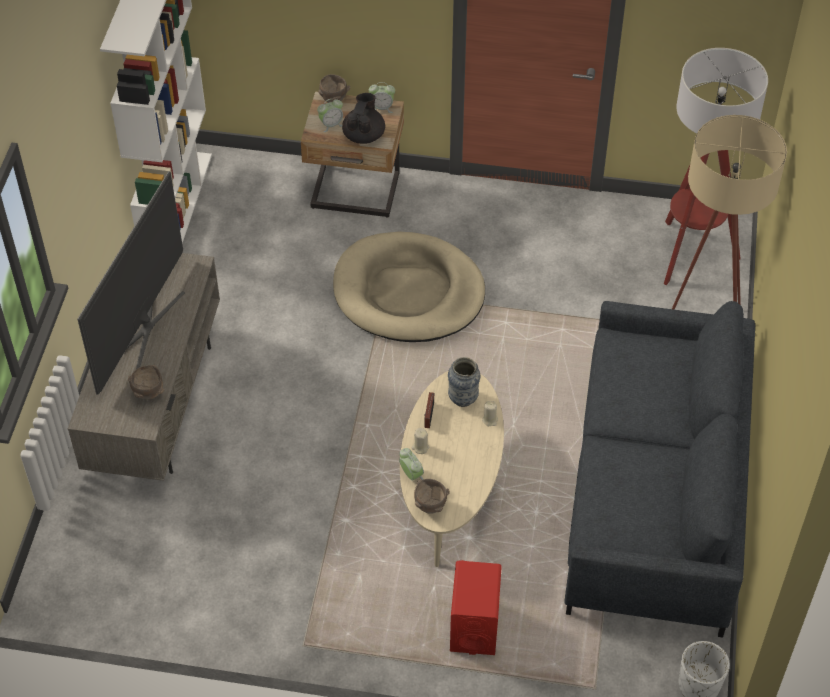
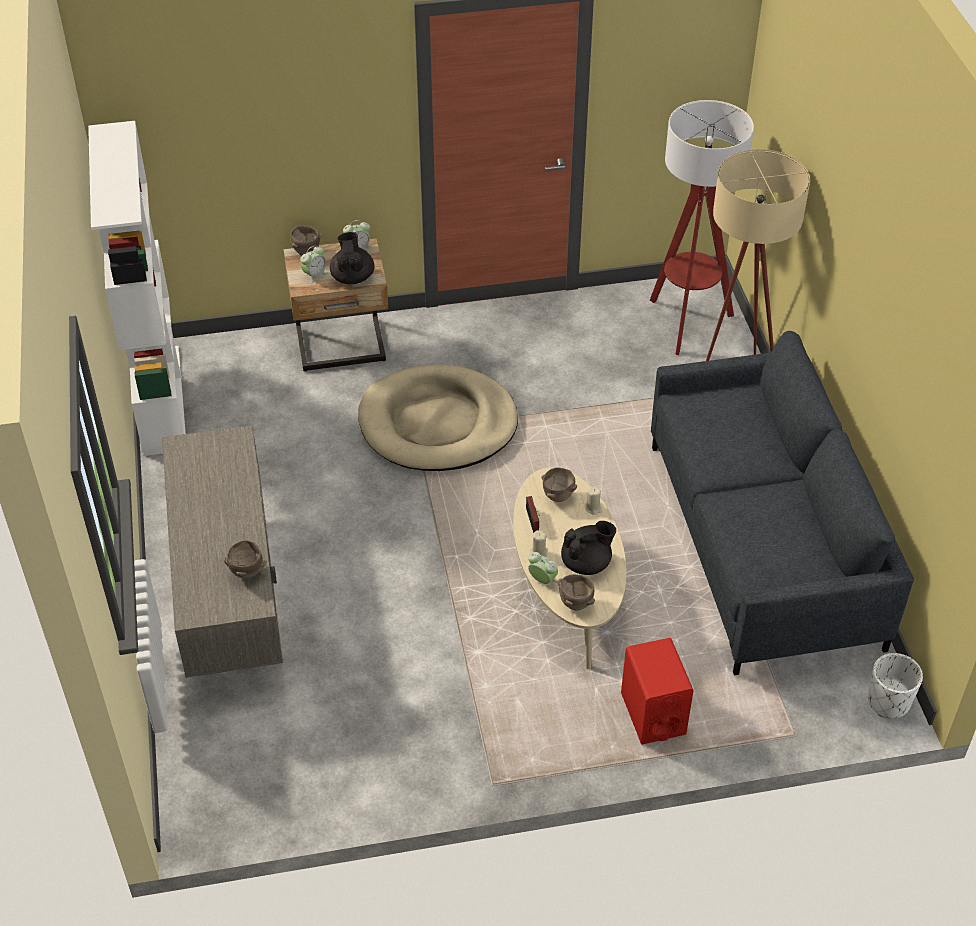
camera: 20 degrees left, 5 degrees down
television [77,171,185,395] -> none
vase [448,357,481,407] -> brown bowl [542,468,577,502]
none -> black teapot [561,521,616,575]

